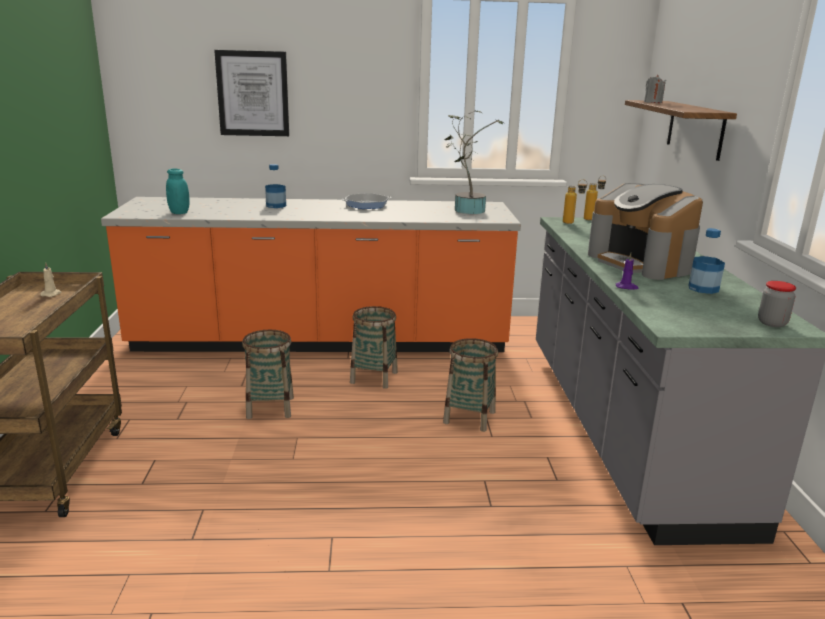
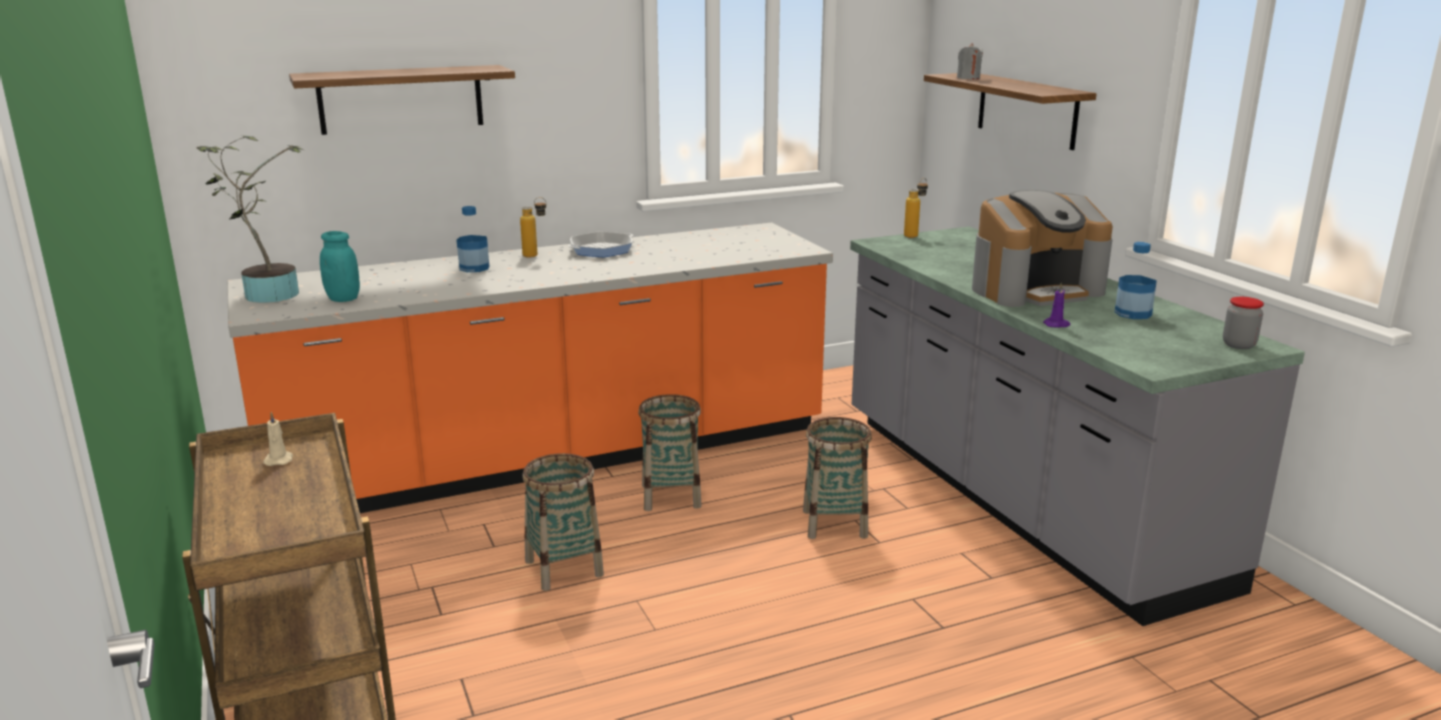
camera: 20 degrees left, 0 degrees up
picture [214,50,289,136] -> shelf [289,65,515,135]
potted plant [445,110,504,214] -> potted plant moved to [197,135,303,303]
bottle [563,179,588,224] -> bottle moved to [520,197,547,258]
coffee machine [588,183,703,280] -> coffee machine turned 60 degrees counterclockwise [972,190,1113,307]

